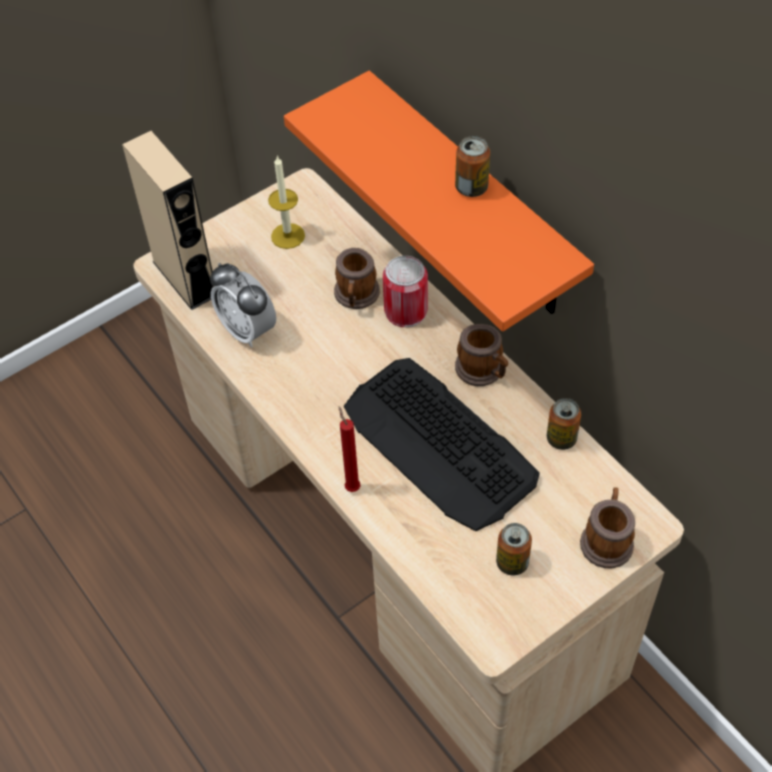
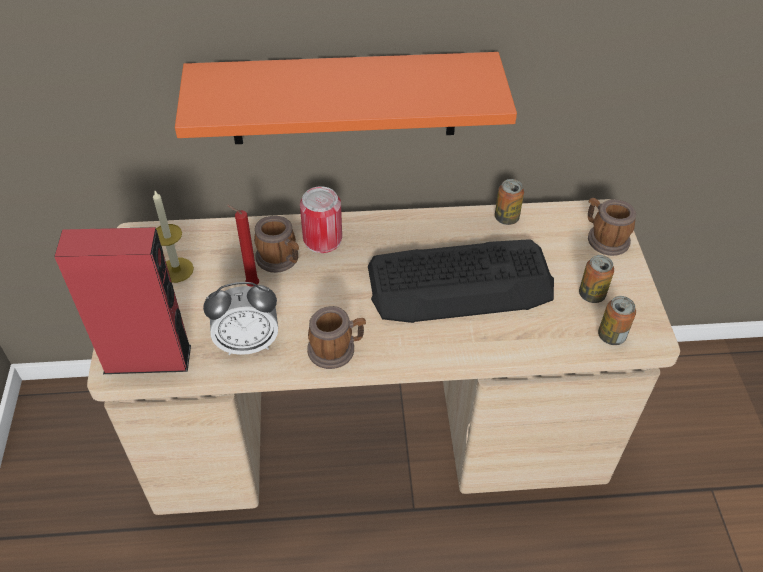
camera: 60 degrees left, 5 degrees down
beige speaker [122,131,214,310] -> red speaker [54,227,191,374]
red candle [339,407,361,492] -> red candle moved to [227,205,259,287]
can [455,136,490,197] -> can moved to [598,296,636,345]
mug [455,324,508,386] -> mug moved to [307,306,366,369]

